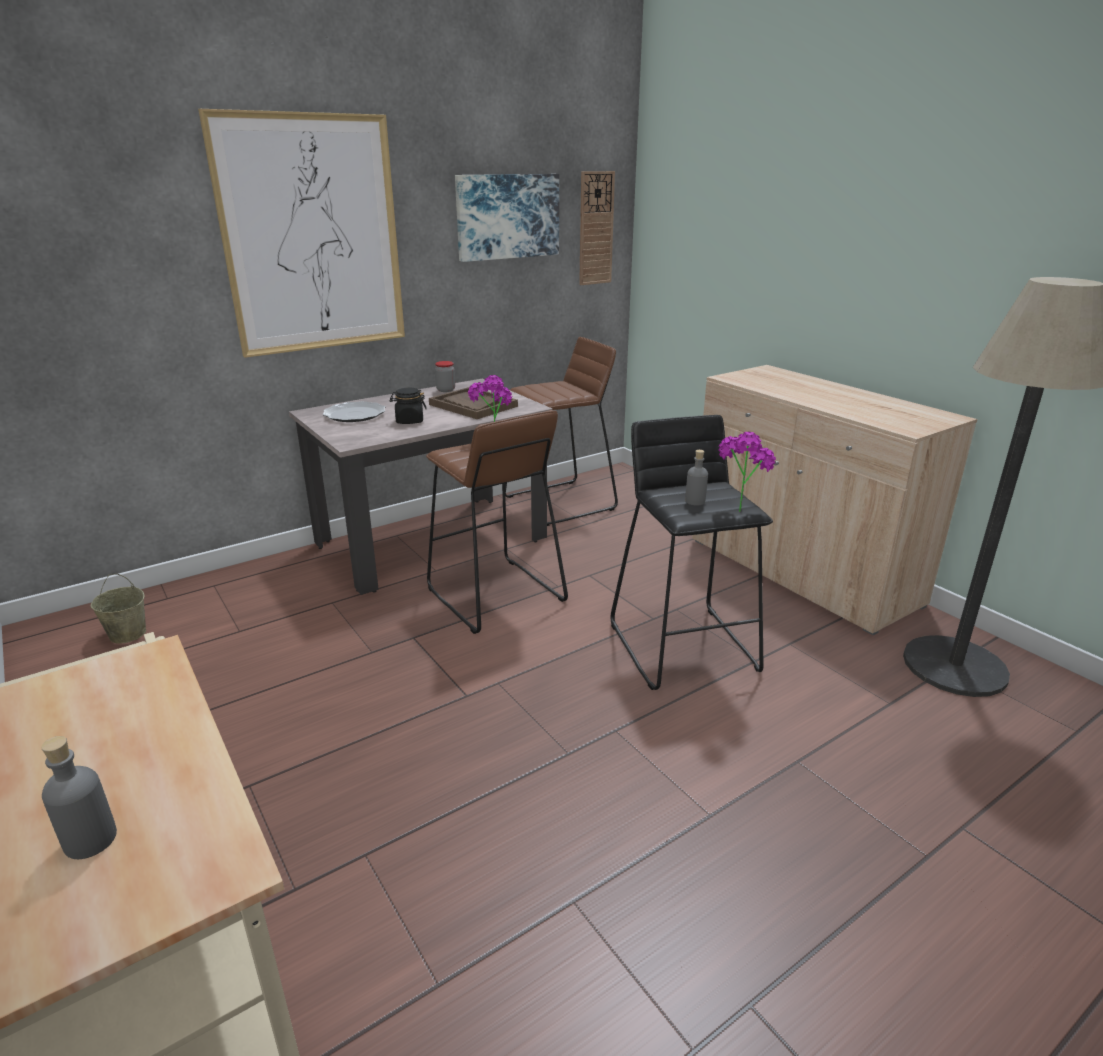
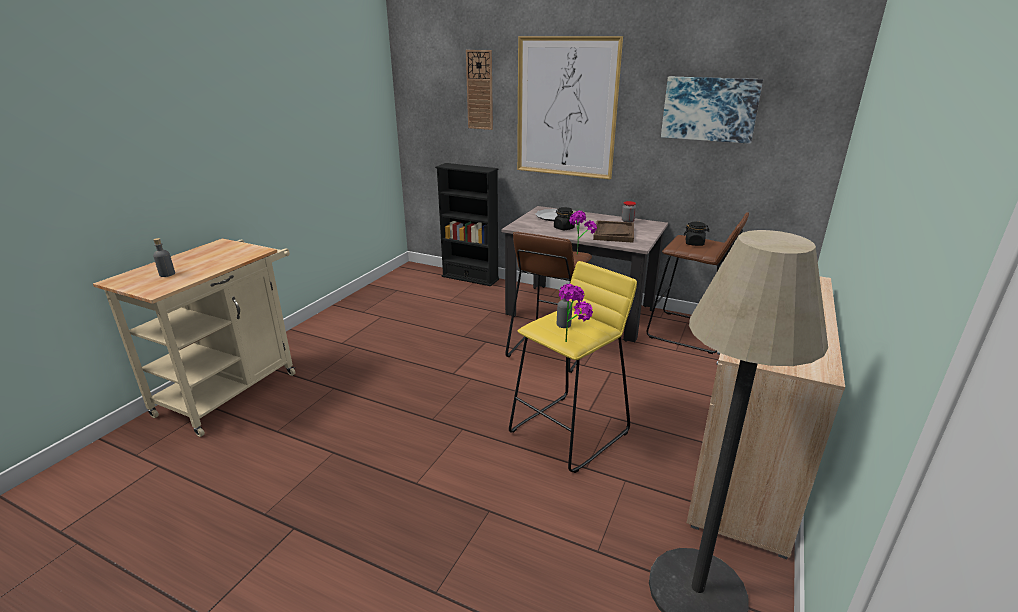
camera: 60 degrees right, 0 degrees up
beige bucket [90,573,146,644] -> none
wall clock [579,171,615,285] -> wall clock moved to [466,50,493,130]
black stool [610,415,773,690] -> yellow stool [509,261,637,473]
none -> black bookcase [435,163,499,286]
none -> black jar [684,222,709,246]

